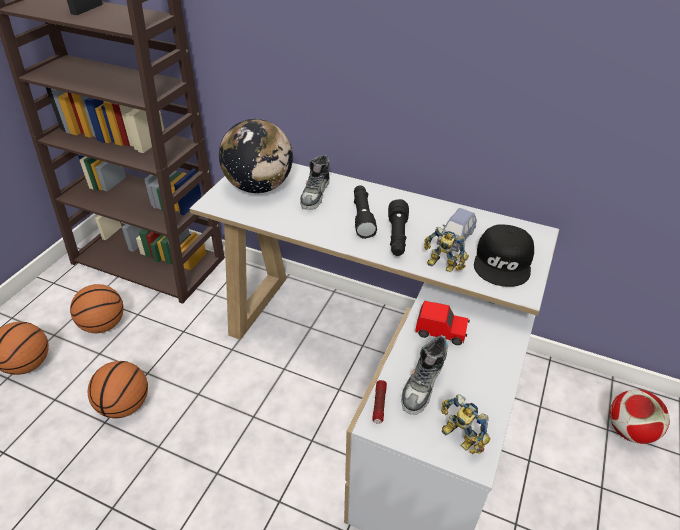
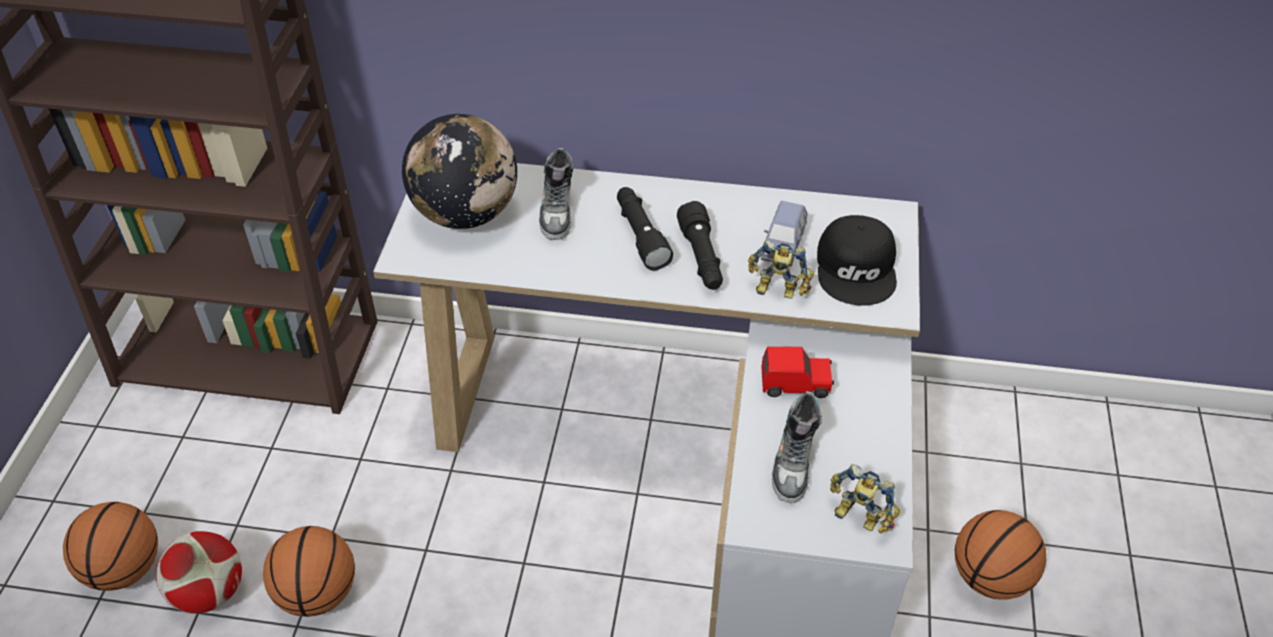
camera: 15 degrees left, 5 degrees up
basketball [70,284,124,333] -> basketball moved to [955,510,1046,600]
flashlight [372,380,387,424] -> none
football [610,389,670,444] -> football moved to [156,531,242,613]

